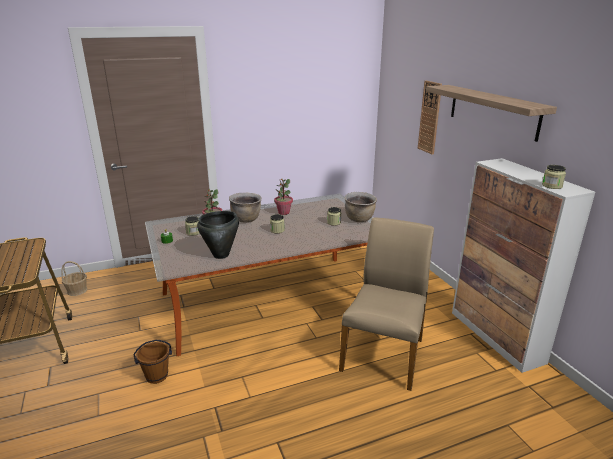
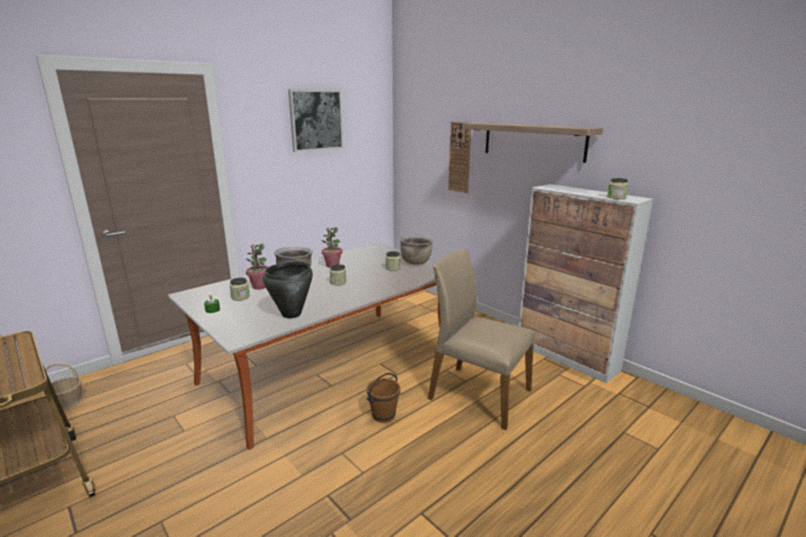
camera: 20 degrees left, 5 degrees down
brown bucket [133,340,172,384] -> brown bucket moved to [367,373,400,423]
beige chair [339,217,434,391] -> beige chair turned 60 degrees counterclockwise [428,249,535,430]
none -> picture [288,89,344,152]

